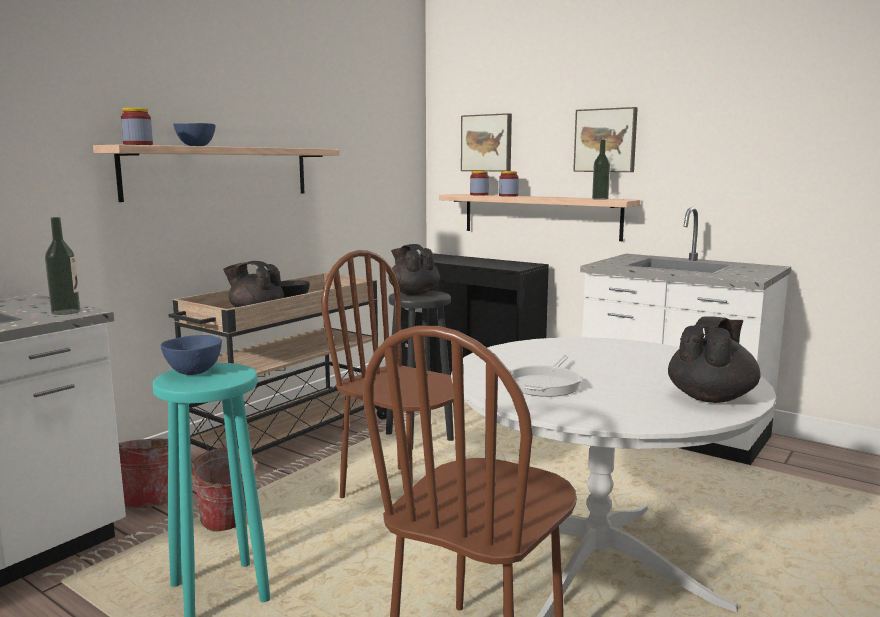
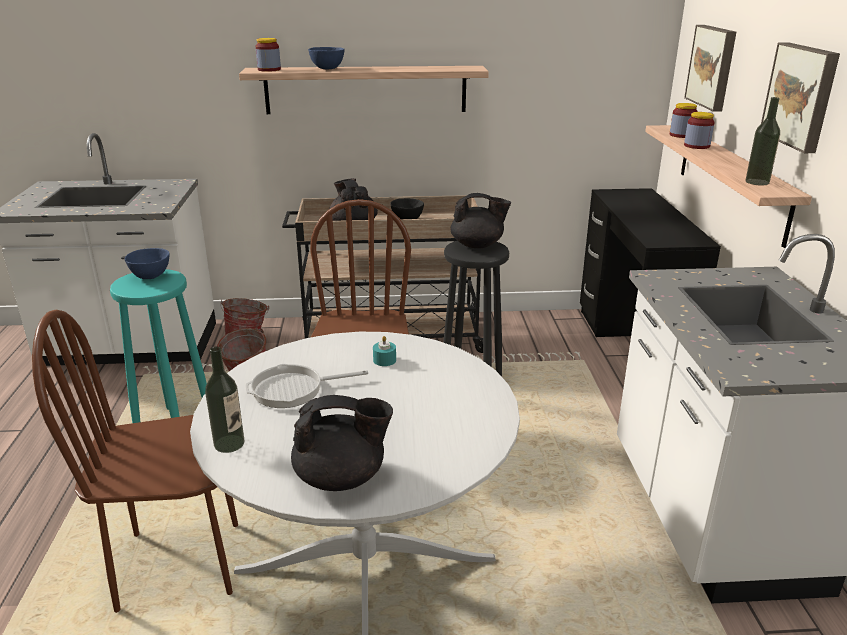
camera: 50 degrees right, 15 degrees up
bottle [45,217,80,315] -> bottle moved to [205,346,244,453]
black teapot [389,244,440,295] -> black teapot turned 75 degrees clockwise [451,193,511,248]
none -> turquoise candle [373,336,396,366]

